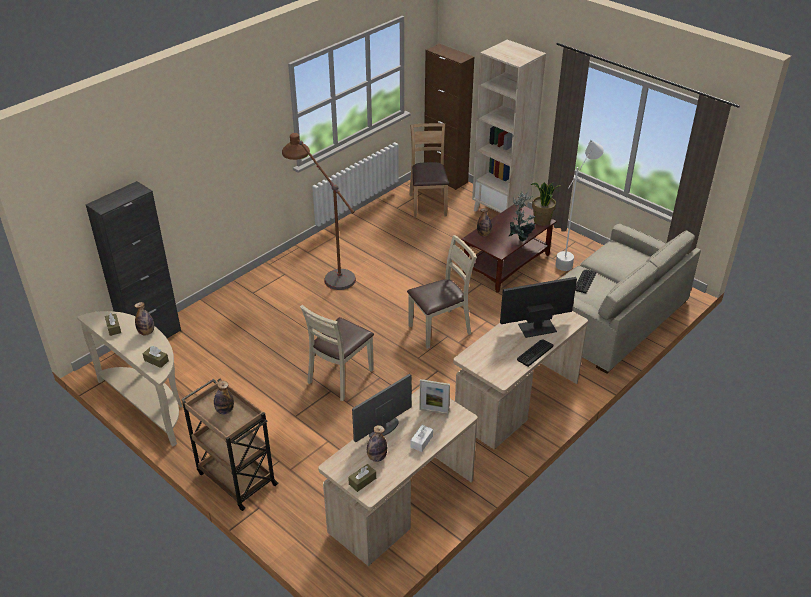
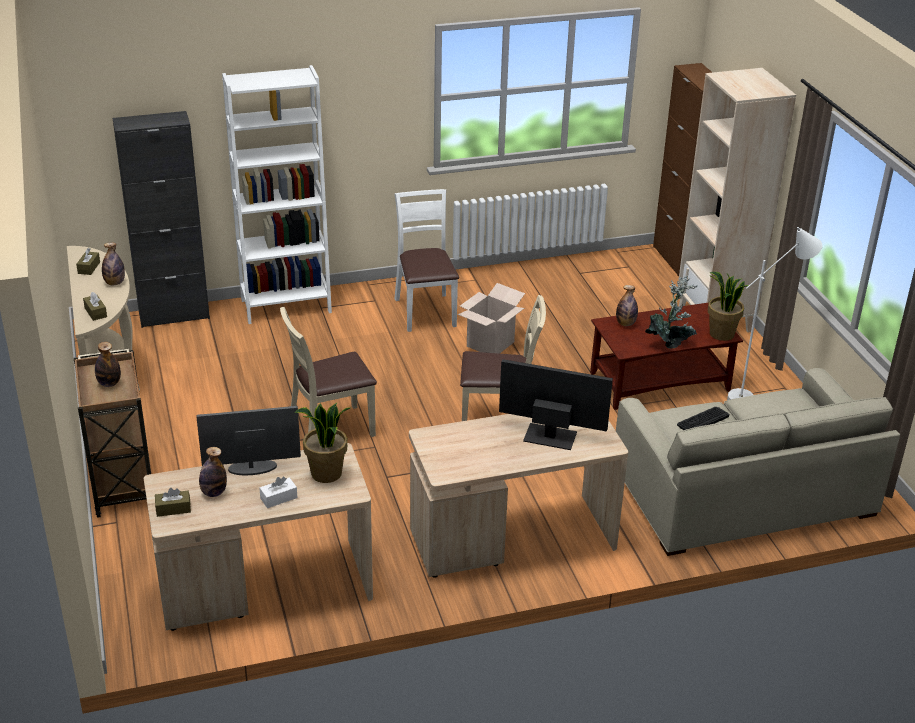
camera: 30 degrees right, 5 degrees down
brown floor lamp [282,133,356,290] -> white chair [395,189,459,332]
brown chair [409,123,449,218] -> none
picture frame [419,379,450,414] -> potted plant [294,403,350,483]
keyboard [517,339,554,367] -> none
none -> white bookcase [222,65,332,324]
none -> cardboard box [458,283,525,354]

